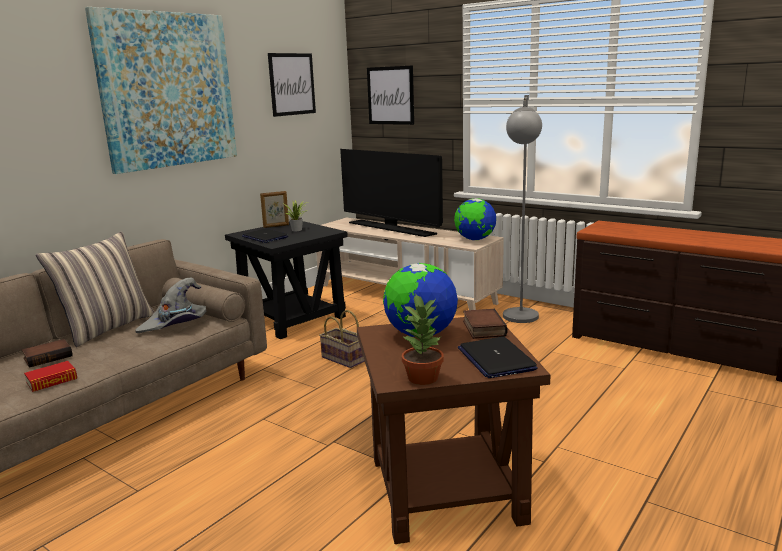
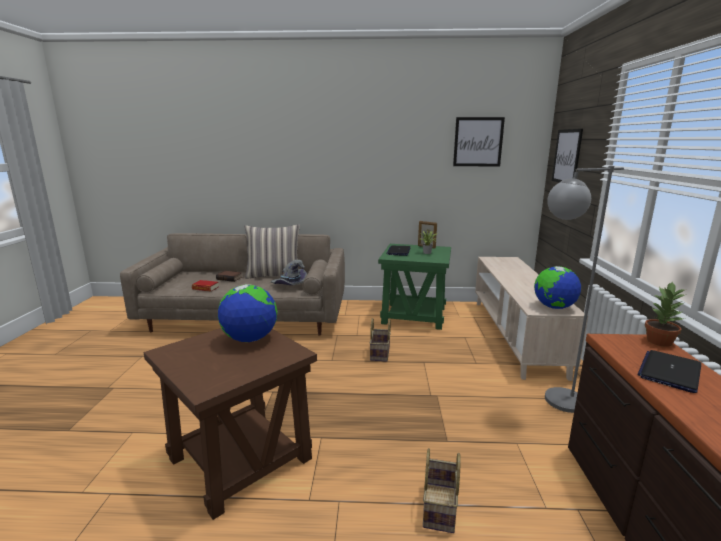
camera: 55 degrees right, 0 degrees up
picture [85,7,237,174] -> none
black side table [225,221,348,339] -> green side table [378,244,451,330]
television [340,149,443,237] -> none
potted plant [402,294,443,385] -> potted plant moved to [645,281,687,347]
laptop [458,337,538,378] -> laptop moved to [637,350,701,393]
book [463,309,508,339] -> none
none -> basket [423,448,461,533]

